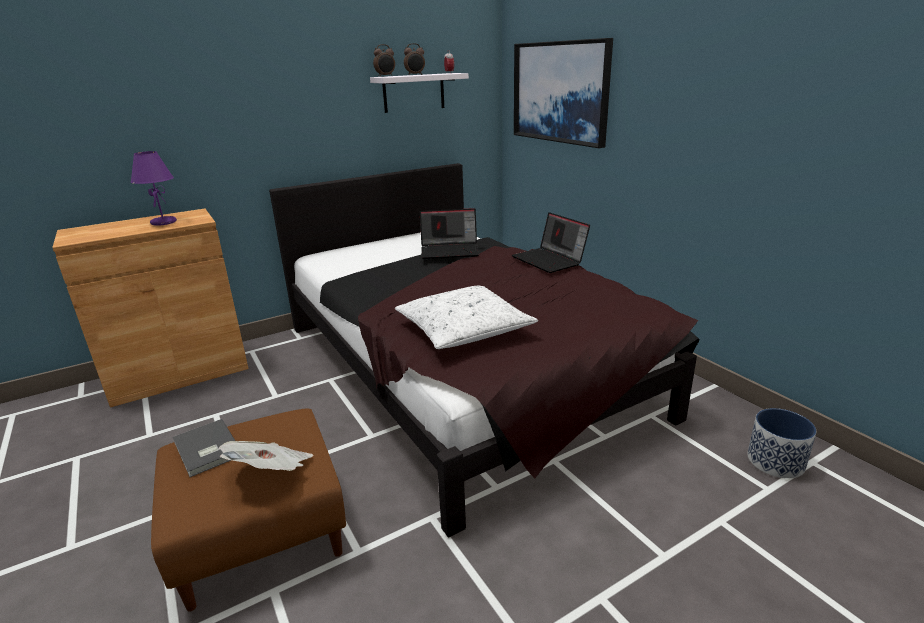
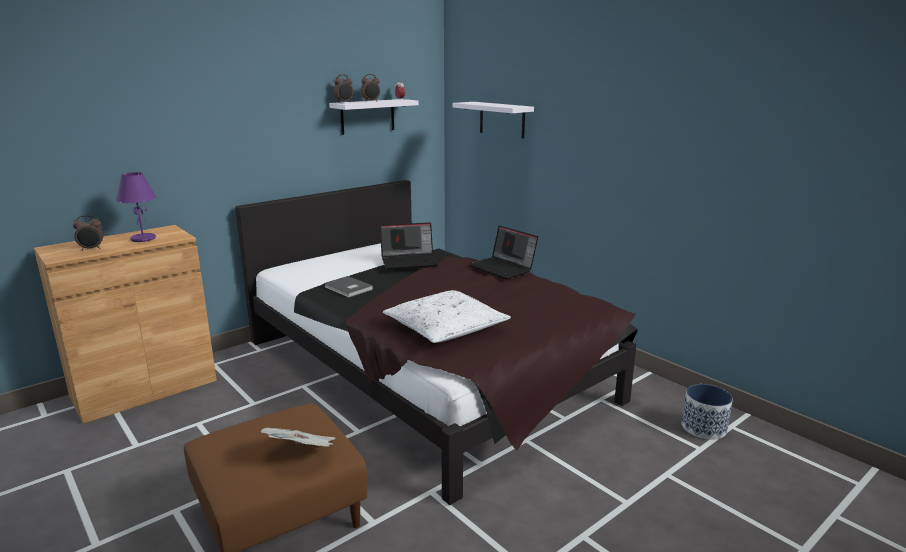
camera: 10 degrees left, 5 degrees down
grey book [173,419,235,477] -> grey book moved to [324,276,373,298]
picture [514,38,613,148] -> white shelf [453,102,534,139]
none -> alarm clock [73,215,103,251]

